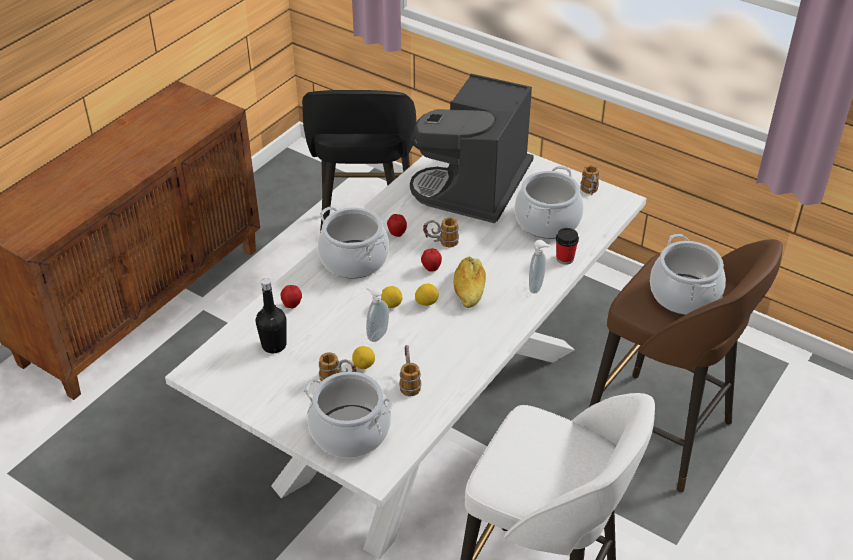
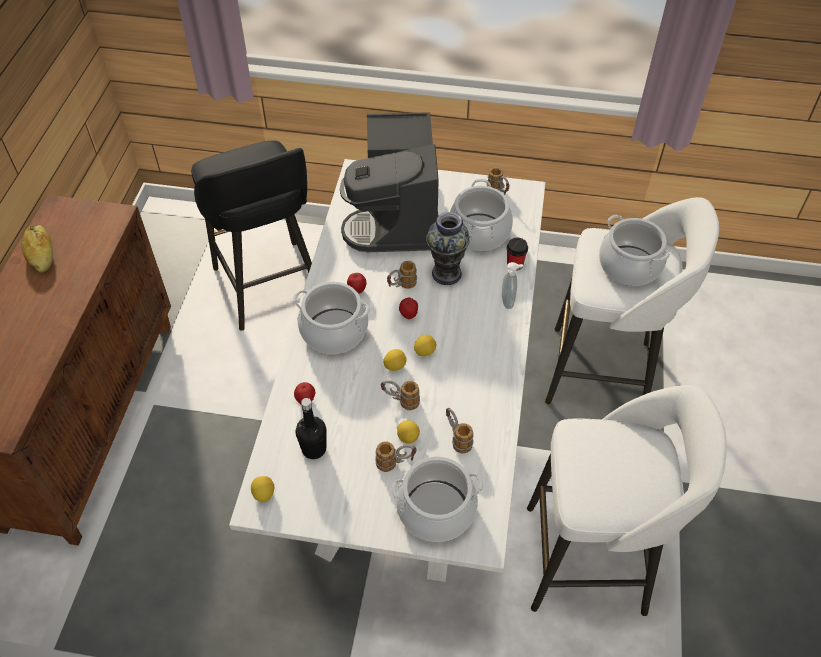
camera: 25 degrees left, 10 degrees up
soap dispenser [366,286,389,342] -> mug [381,381,420,410]
bread [454,257,486,308] -> bread moved to [21,225,53,272]
brown stool [589,239,783,492] -> white stool [545,197,719,404]
none -> lemon [251,476,274,502]
none -> vase [426,212,470,285]

